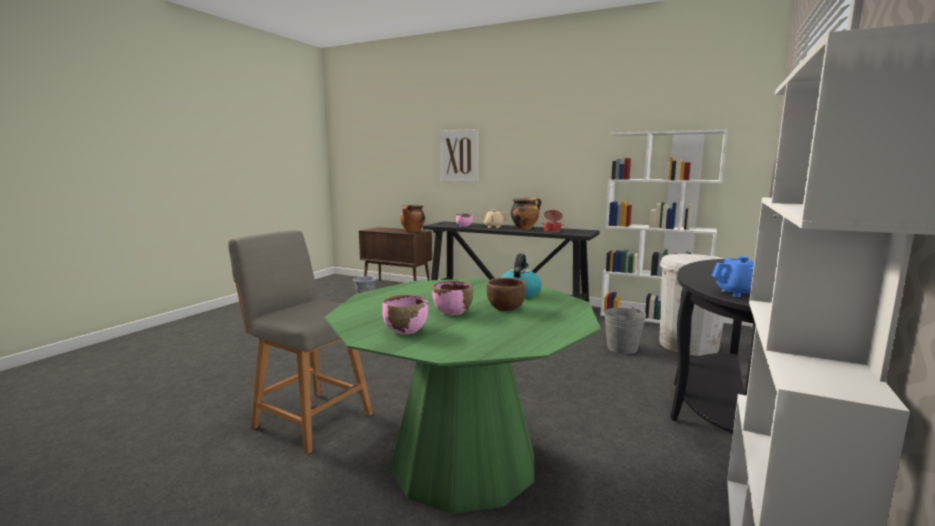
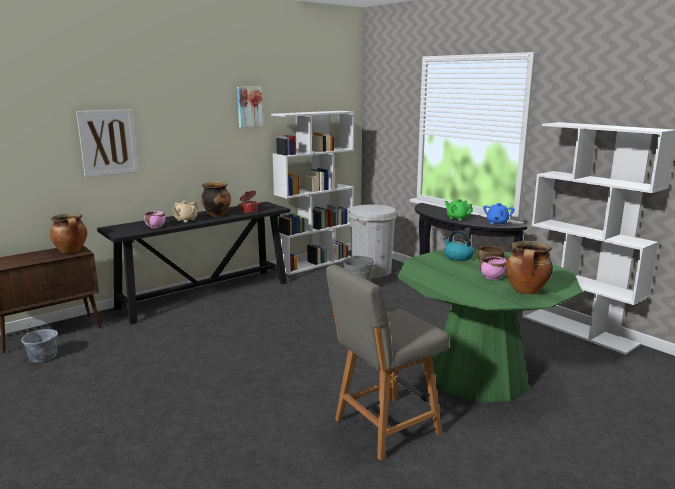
camera: 65 degrees left, 5 degrees up
pink bowl [382,295,428,334] -> cooking pot [505,241,553,295]
none -> picture [237,87,263,128]
none -> green teapot [445,199,473,220]

